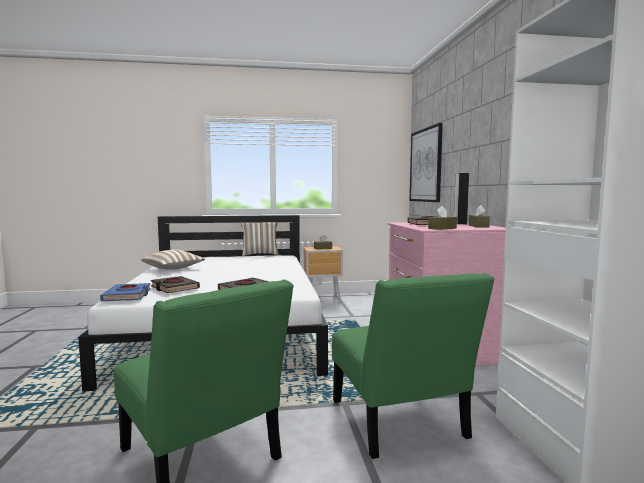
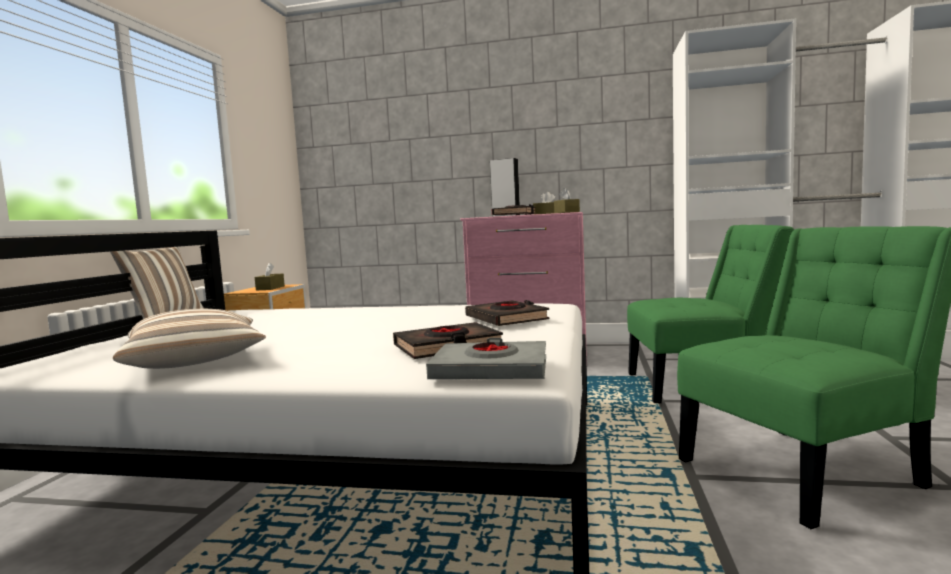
camera: 70 degrees left, 0 degrees up
blue book [100,283,151,301] -> grey book [426,338,546,379]
picture [410,123,443,202] -> none

